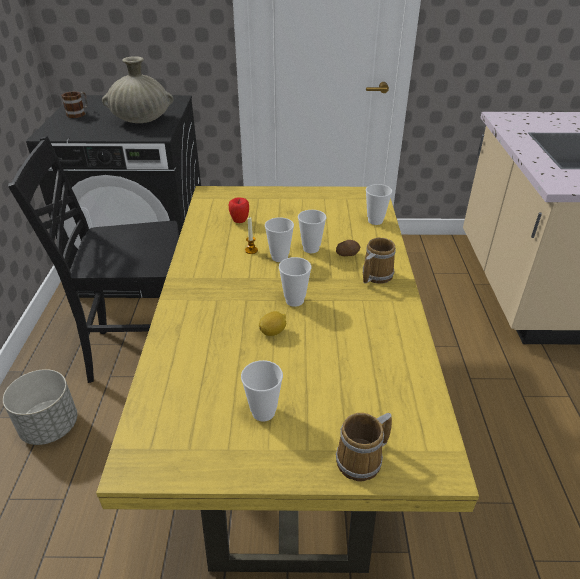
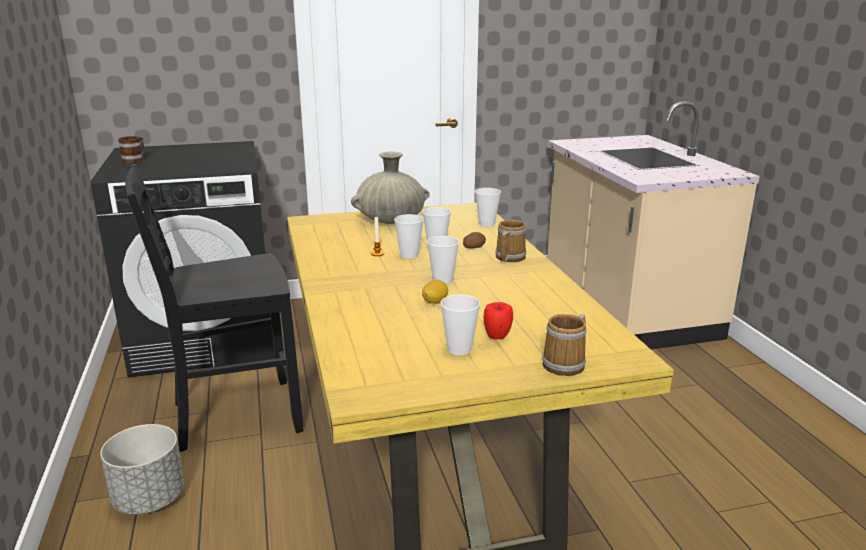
camera: 15 degrees left, 15 degrees down
beige vase [102,56,174,123] -> beige vase moved to [351,152,430,224]
apple [229,198,249,223] -> apple moved to [484,302,513,339]

